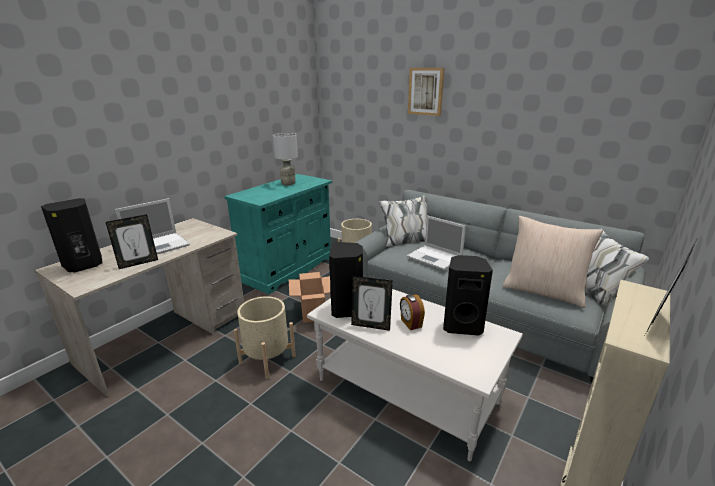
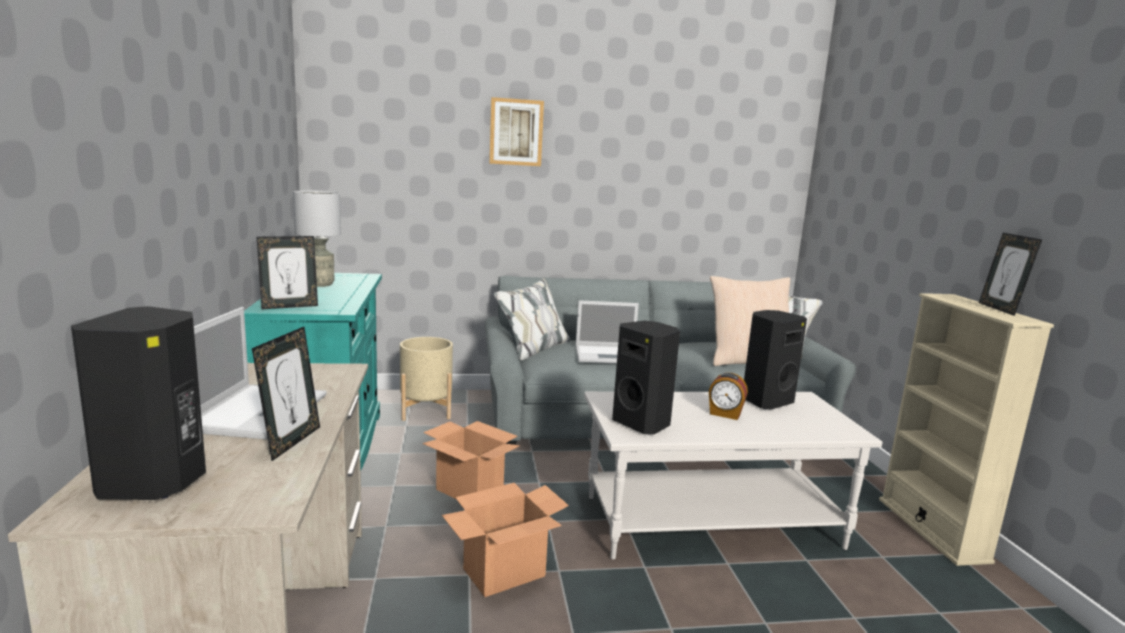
camera: 45 degrees left, 10 degrees down
beige planter [234,296,296,379] -> cardboard box [442,483,569,597]
picture frame [351,276,393,331] -> picture frame moved to [257,236,318,309]

